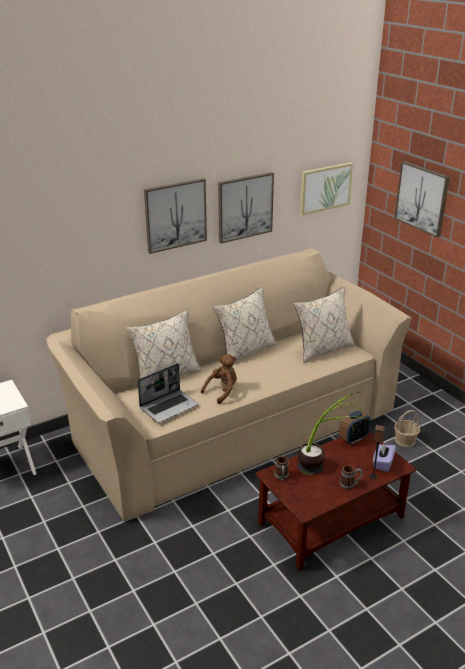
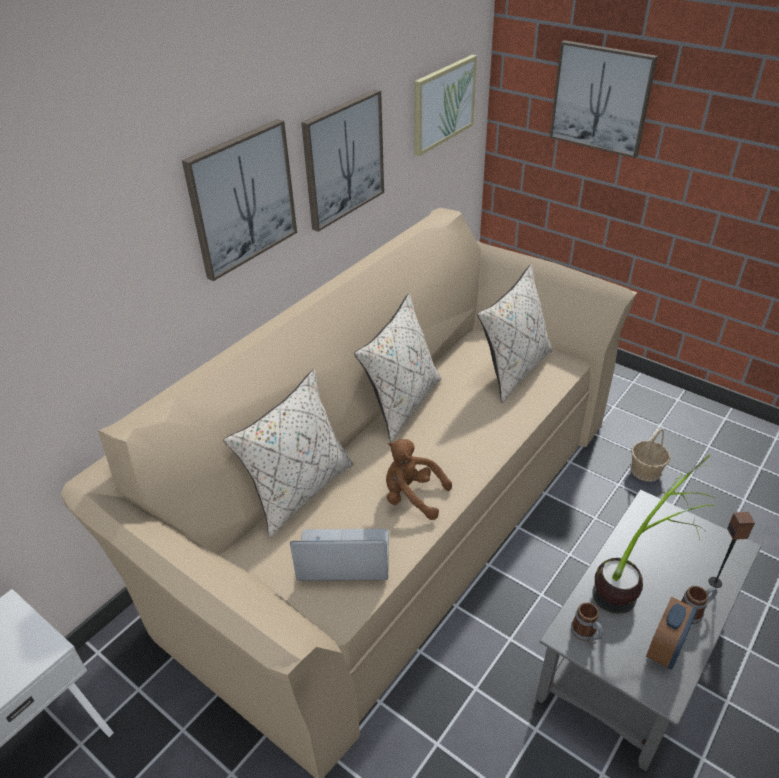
camera: 20 degrees left, 10 degrees up
laptop [137,363,198,423] -> laptop turned 120 degrees counterclockwise [290,529,389,581]
brown plush toy [201,354,237,404] -> brown plush toy turned 90 degrees counterclockwise [386,439,452,520]
brown coffee table [255,431,417,571] -> grey coffee table [536,490,761,771]
alarm clock [339,410,371,445] -> alarm clock moved to [646,597,697,669]
purple tissue box [373,443,396,472] -> none

